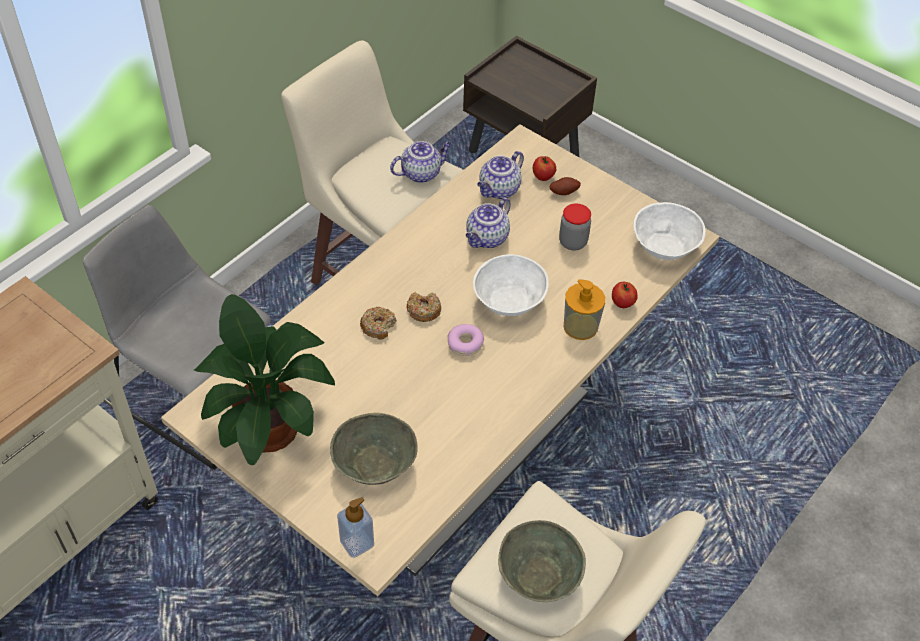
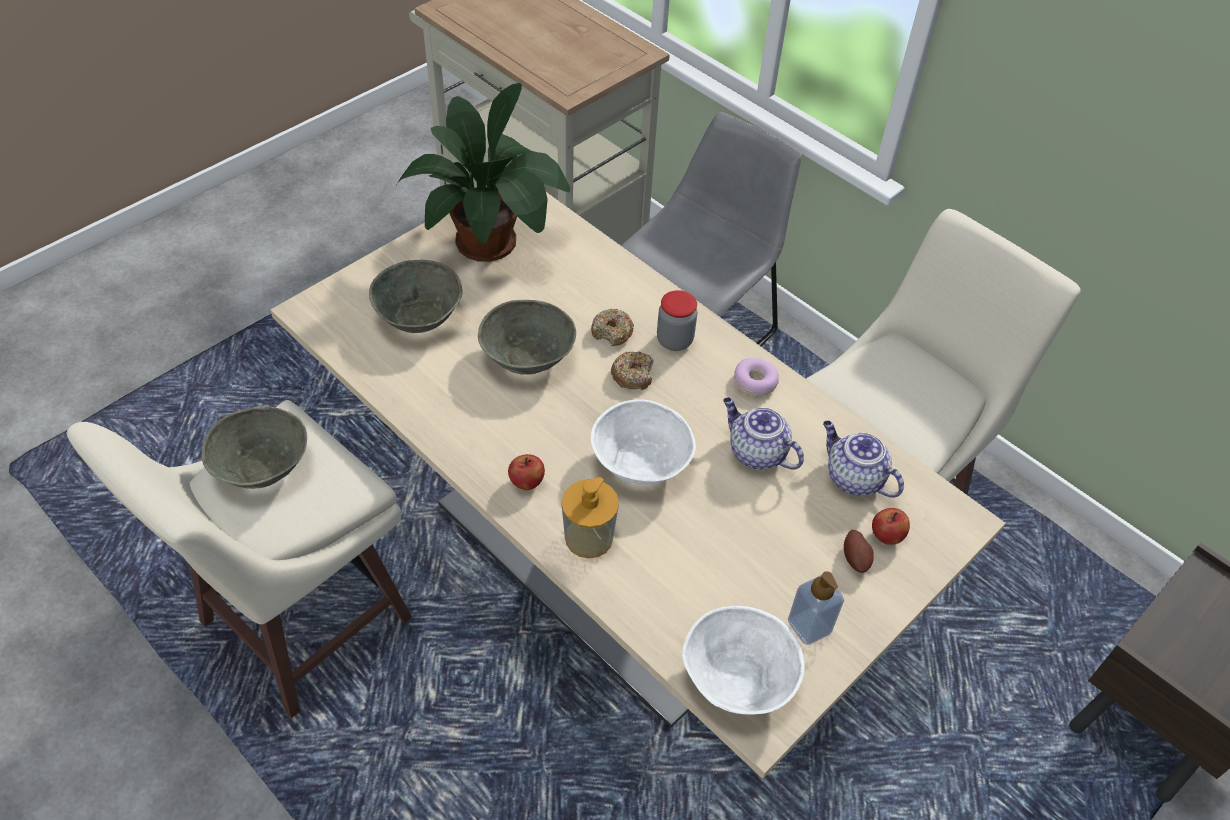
camera: 95 degrees right, 0 degrees up
soap dispenser [337,497,374,558] -> soap dispenser moved to [788,571,844,645]
teapot [390,141,452,183] -> none
donut [447,324,484,356] -> donut moved to [734,358,779,396]
jar [559,203,591,250] -> jar moved to [657,290,698,351]
apple [612,282,638,308] -> apple moved to [508,454,545,490]
none -> grey bowl [478,300,576,375]

